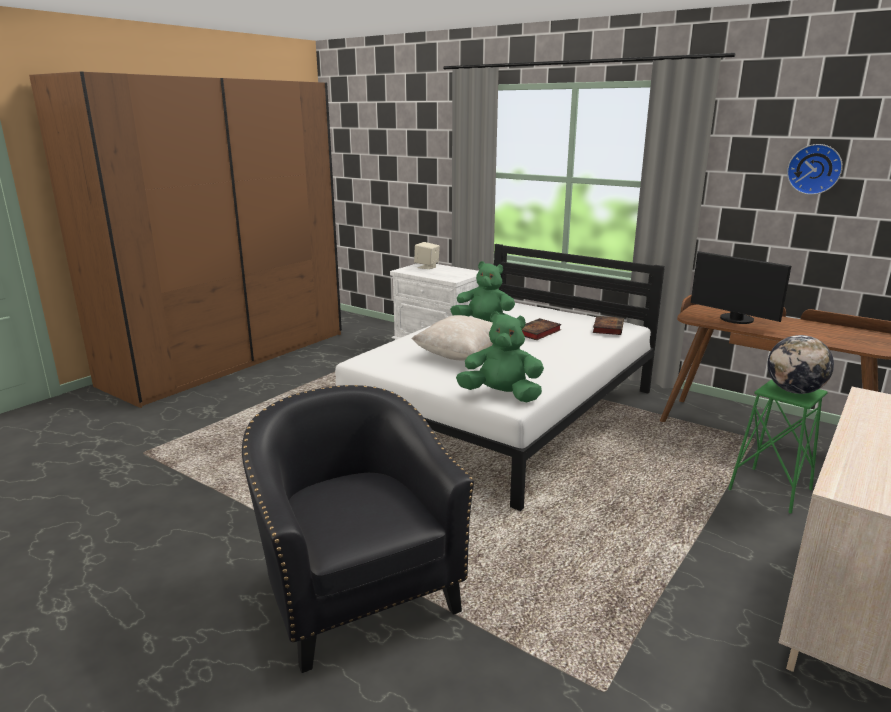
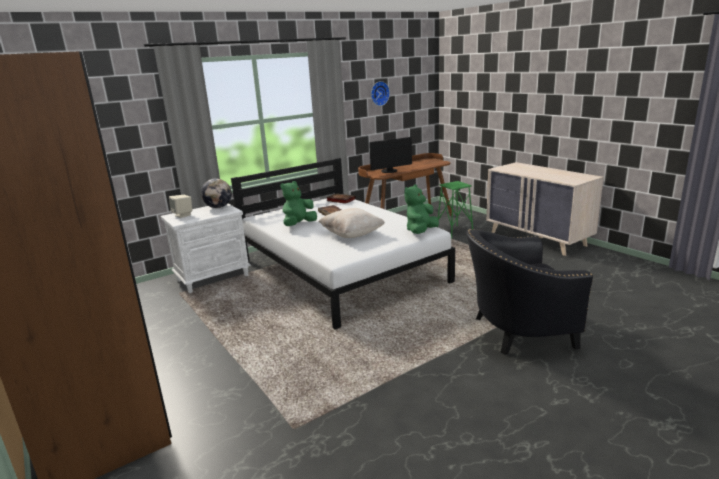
camera: 70 degrees left, 0 degrees up
globe [767,335,834,394] -> globe moved to [201,178,232,208]

